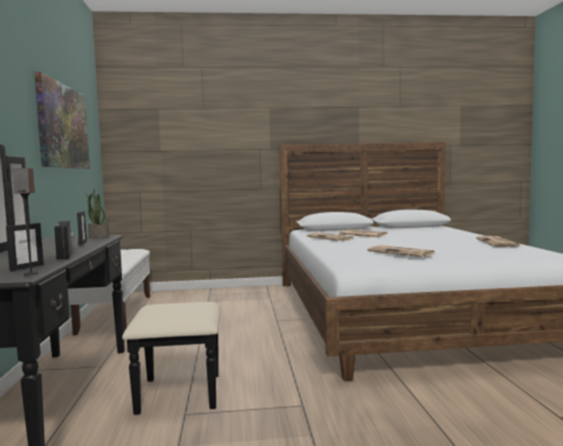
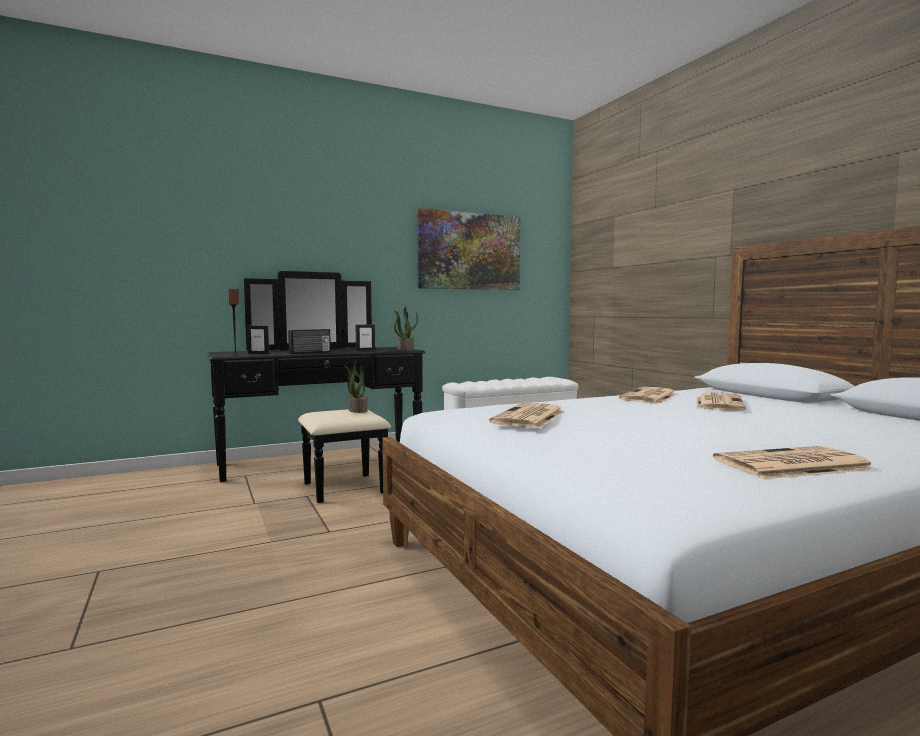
camera: 70 degrees right, 0 degrees up
none -> potted plant [344,361,368,413]

